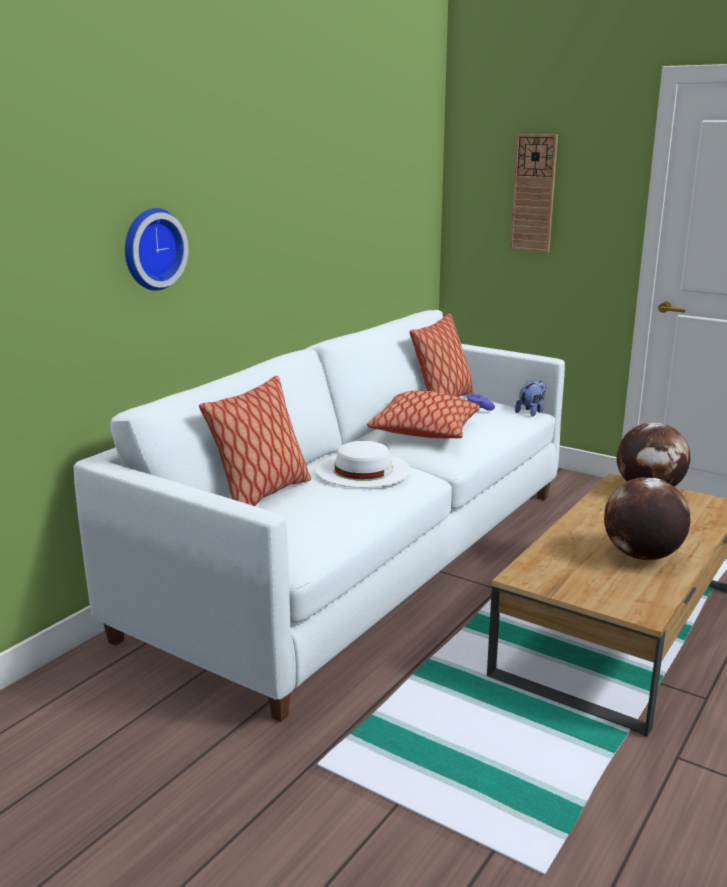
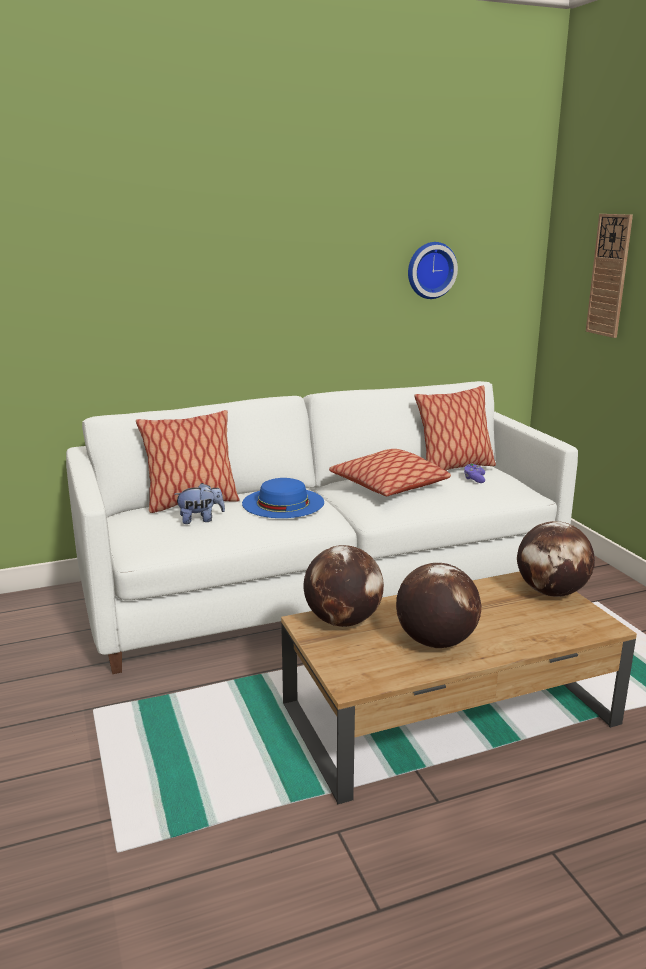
camera: 35 degrees right, 0 degrees up
wall clock [125,208,188,291] -> wall clock moved to [408,242,458,299]
white hat [316,441,411,488] -> blue hat [242,478,324,518]
plush toy [515,380,546,417] -> plush toy moved to [174,483,225,524]
none -> globe [304,545,384,627]

